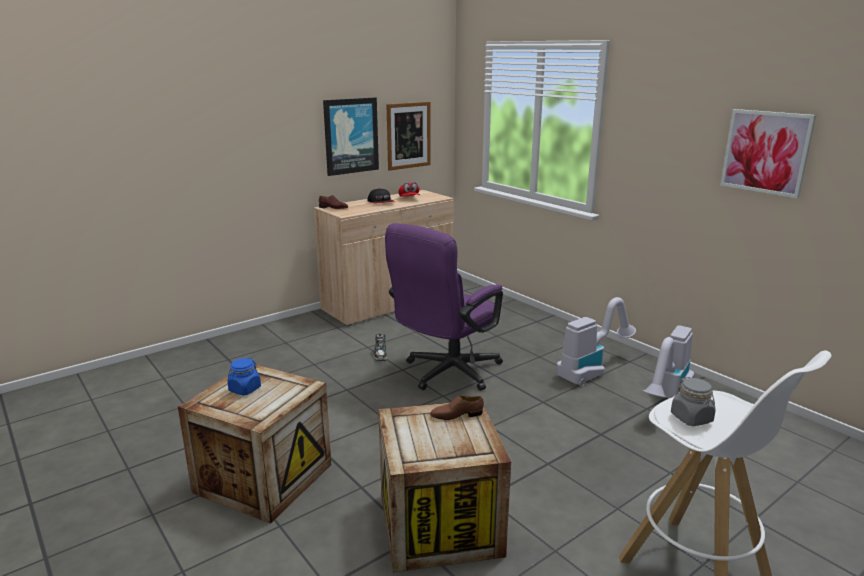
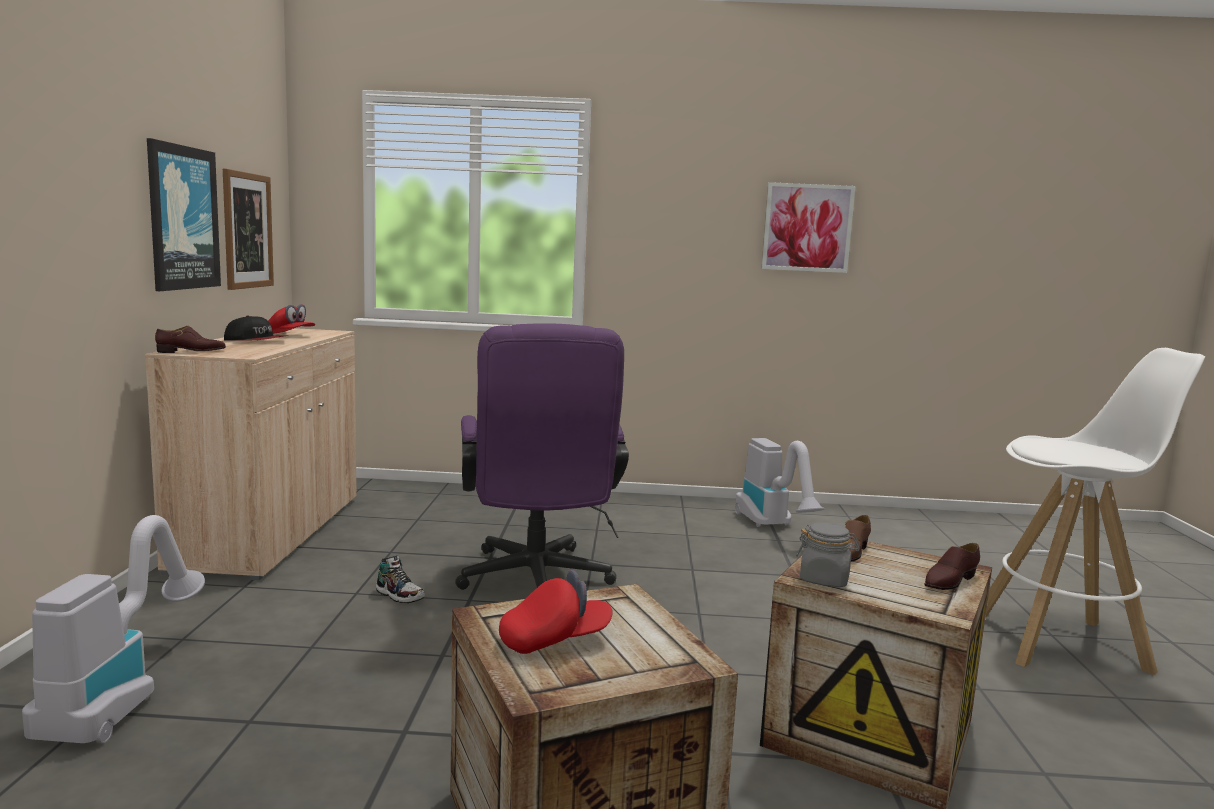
camera: 50 degrees left, 10 degrees down
blue jar [227,358,261,396] -> red cap [499,570,613,654]
vacuum cleaner [556,297,636,386] -> vacuum cleaner moved to [22,515,205,743]
grey jar [671,377,716,426] -> grey jar moved to [796,522,860,587]
none -> brown shoe [924,543,980,590]

